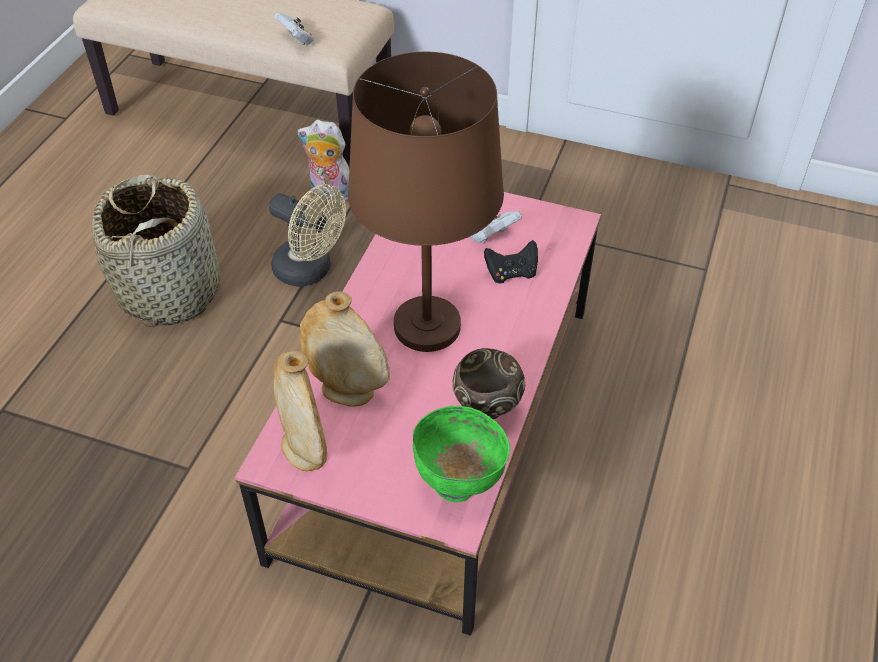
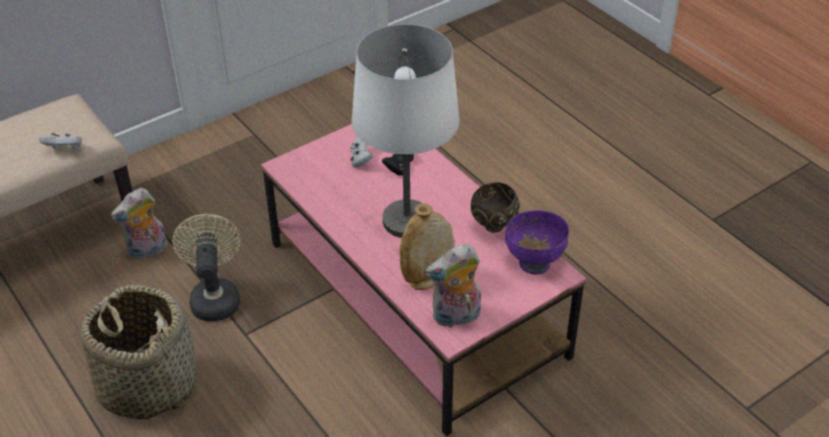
camera: 55 degrees left, 5 degrees down
beige fan [269,184,346,287] -> beige fan turned 75 degrees counterclockwise [172,214,241,321]
beige vase [273,351,327,471] -> plush toy [425,244,481,328]
brown table lamp [348,52,504,352] -> white table lamp [352,24,460,238]
green bowl [413,406,510,502] -> purple bowl [505,210,569,275]

